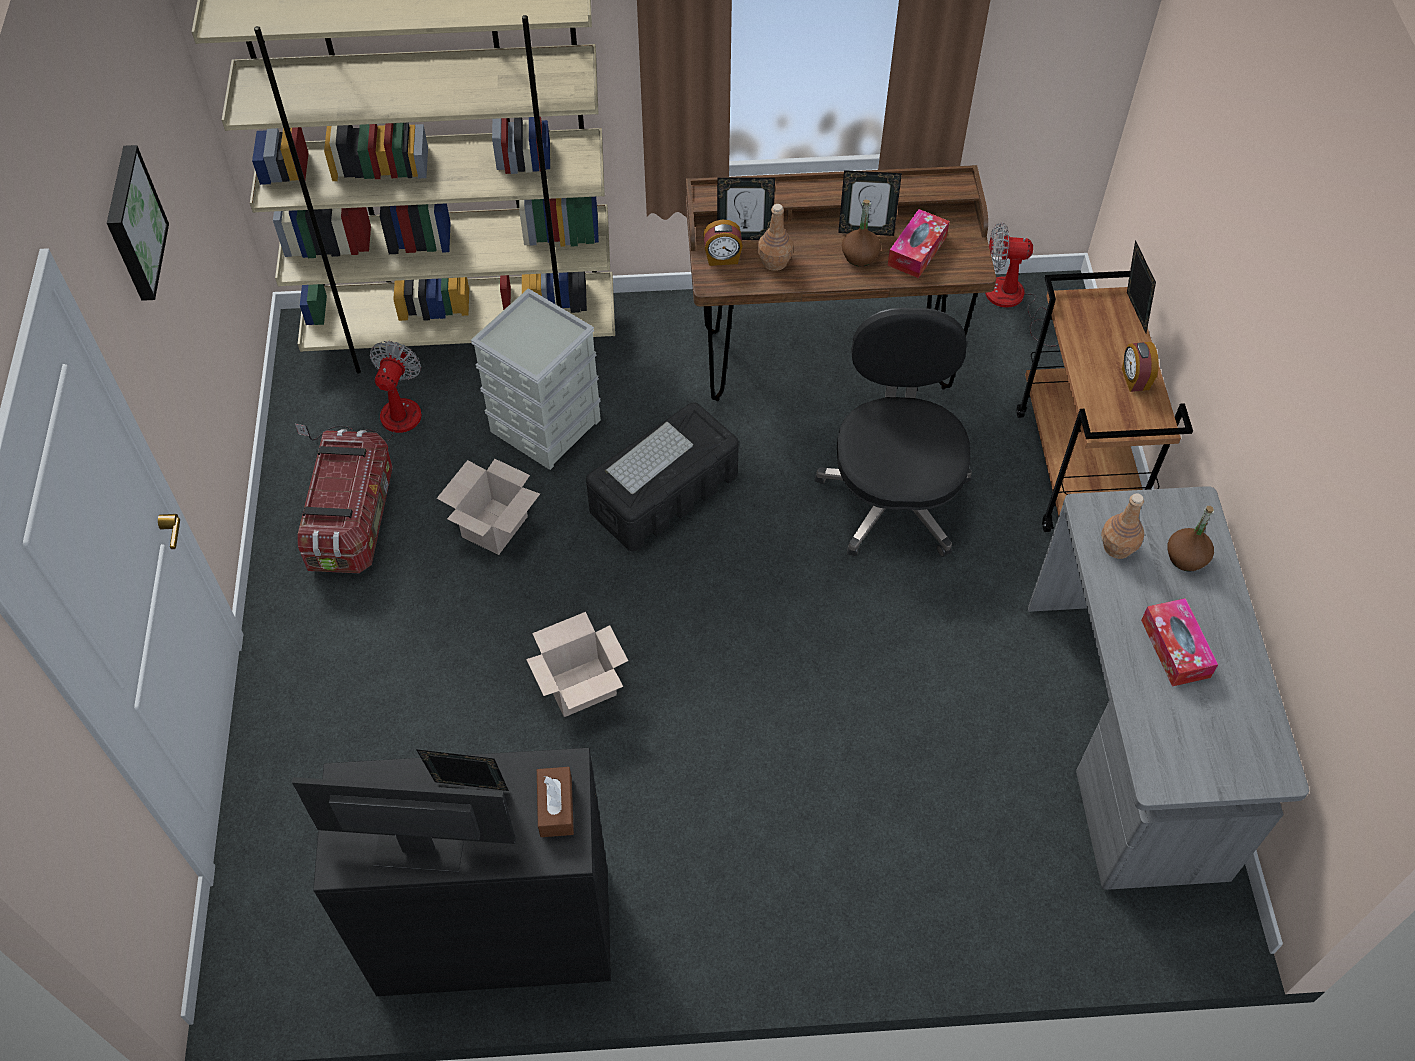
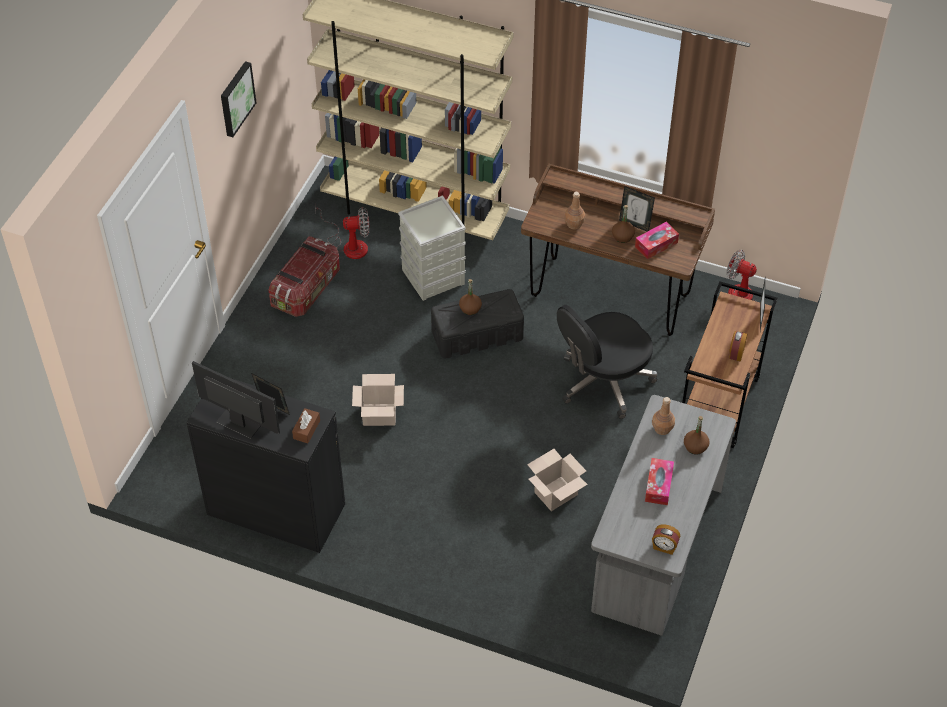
camera: 25 degrees right, 5 degrees down
fan [295,341,422,441] -> fan turned 45 degrees clockwise [315,206,370,259]
cardboard box [437,459,540,555] -> cardboard box moved to [527,449,588,511]
keyboard [605,422,693,494] -> brown bottle [459,279,482,315]
alarm clock [703,220,743,266] -> alarm clock moved to [652,524,680,555]
picture frame [717,178,775,240] -> none
black office chair [815,308,972,557] -> black office chair turned 150 degrees counterclockwise [557,305,657,419]

